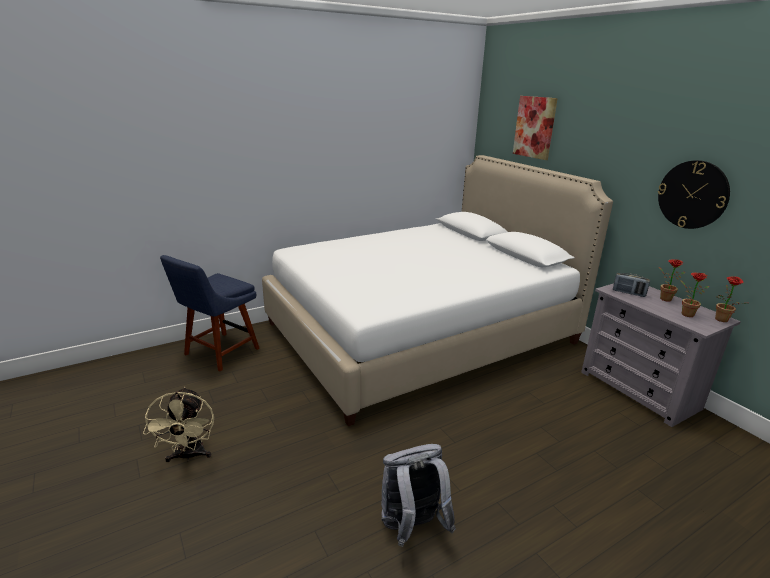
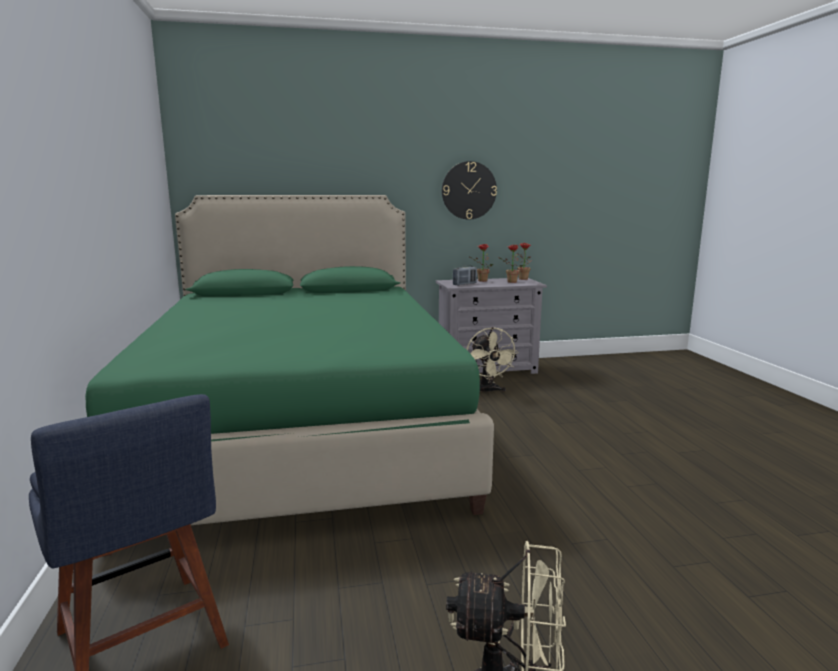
camera: 70 degrees left, 10 degrees down
white bed [262,155,613,426] -> green bed [85,195,494,556]
grey backpack [381,444,456,547] -> none
picture [513,96,558,160] -> none
none -> beige fan [467,327,519,393]

